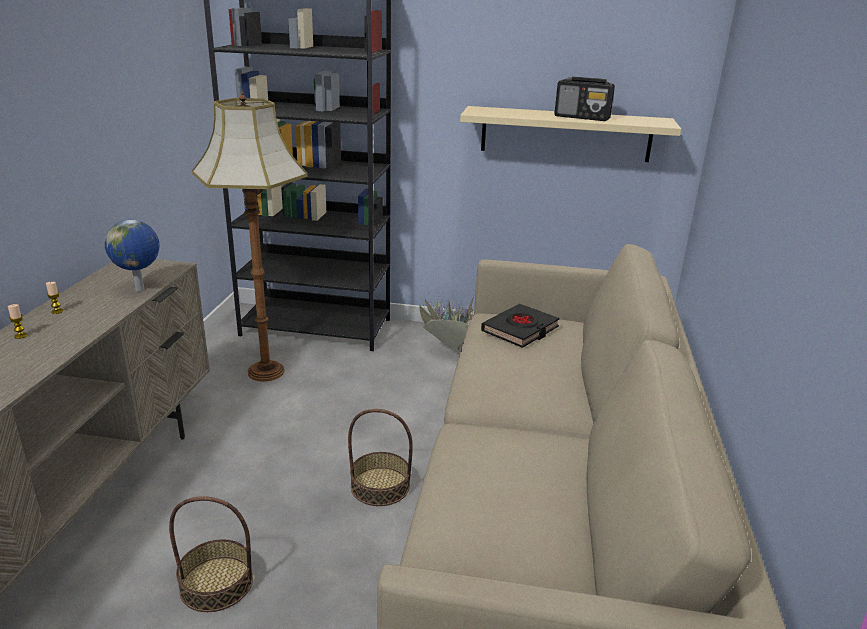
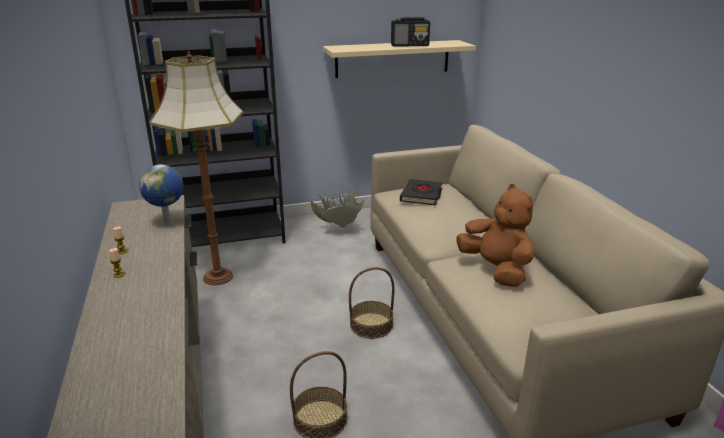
camera: 25 degrees left, 0 degrees up
none -> brown plush toy [456,184,535,287]

